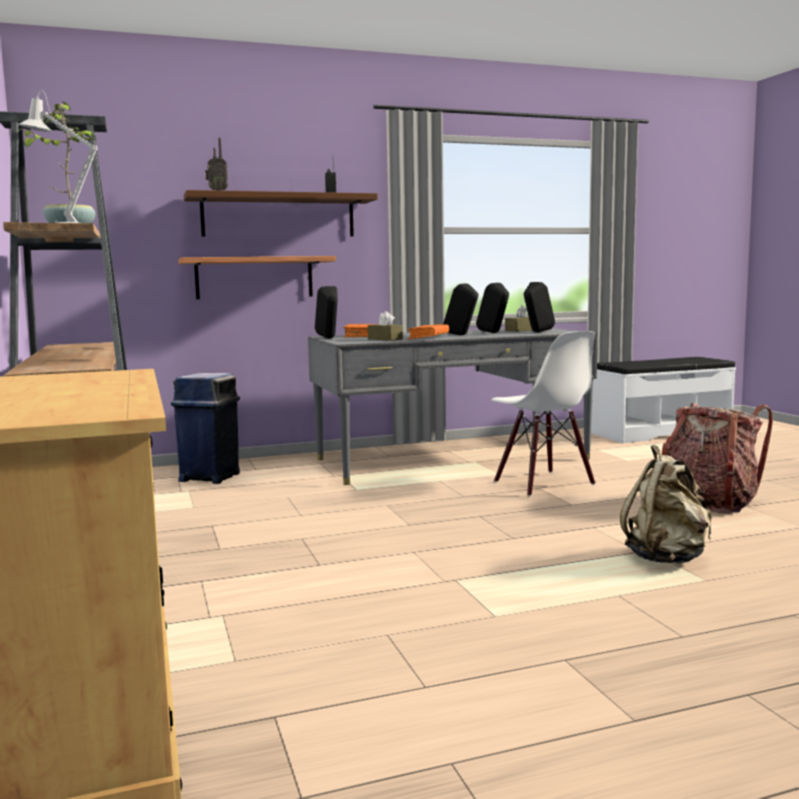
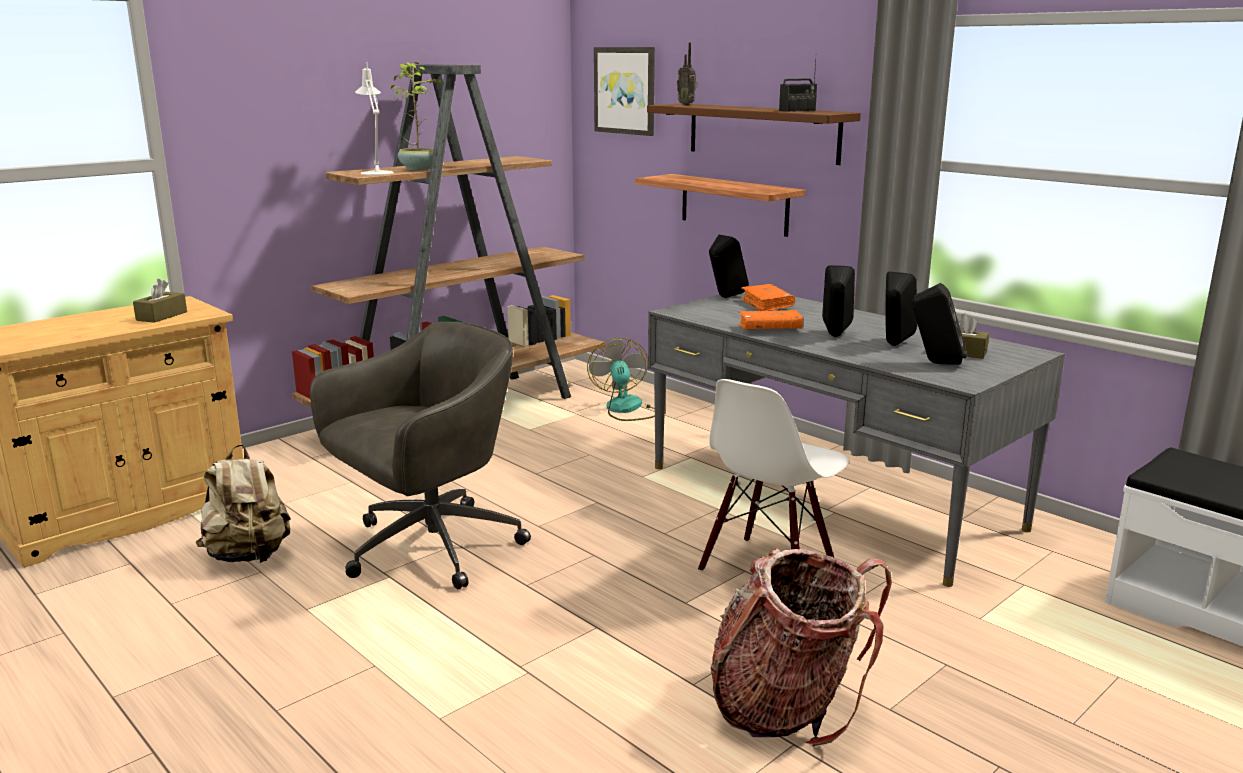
camera: 65 degrees right, 10 degrees up
blue trash can [171,373,240,484] -> fan [587,338,655,421]
brown tissue box [368,311,403,341] -> brown tissue box moved to [133,279,187,323]
beige backpack [620,445,711,564] -> beige backpack moved to [196,444,291,563]
none -> grey office chair [310,322,531,589]
none -> picture [594,47,655,136]

